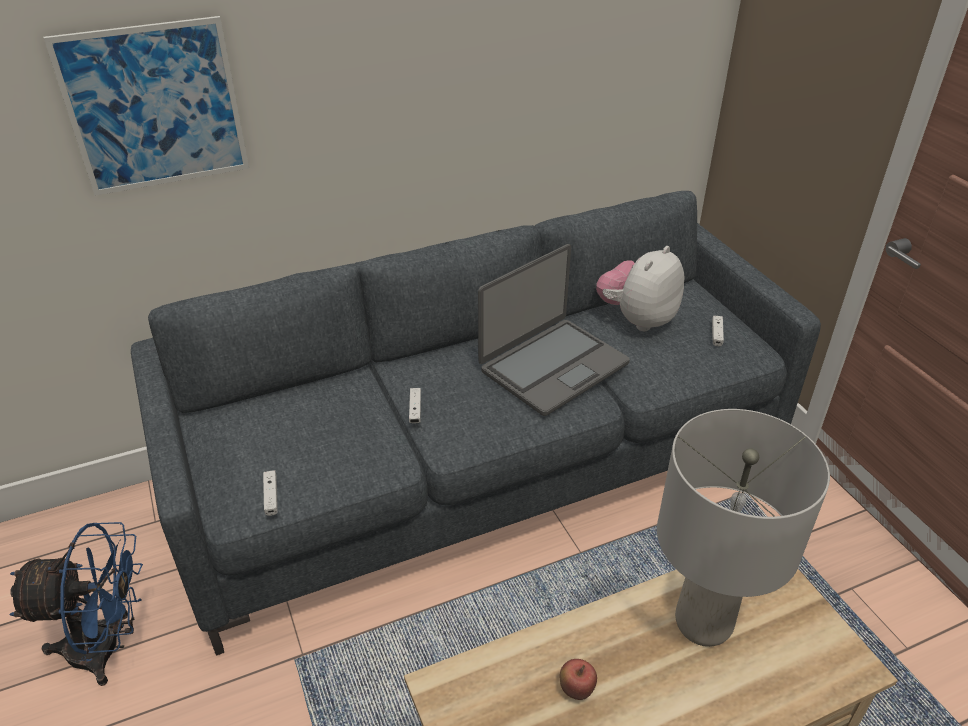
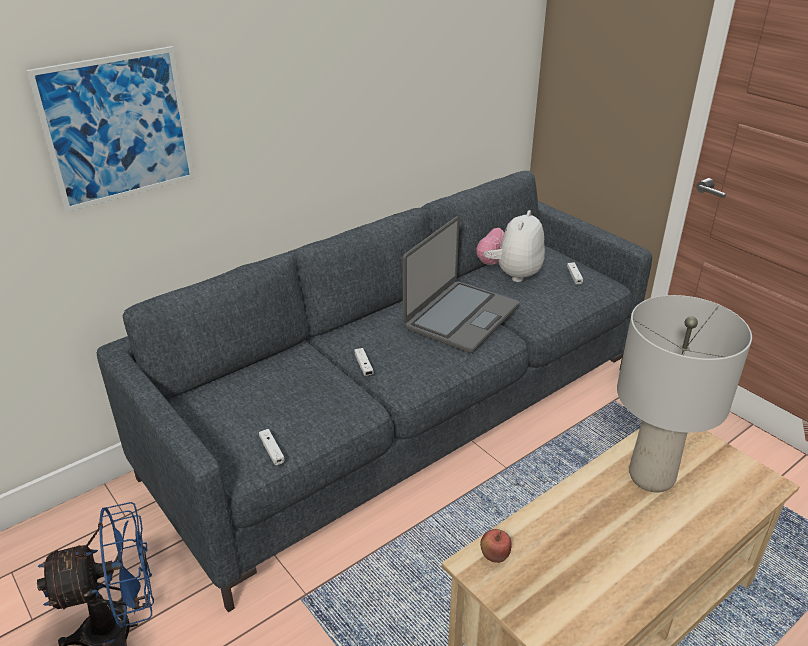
camera: 15 degrees left, 5 degrees down
apple [560,659,597,700] -> apple moved to [480,529,512,563]

